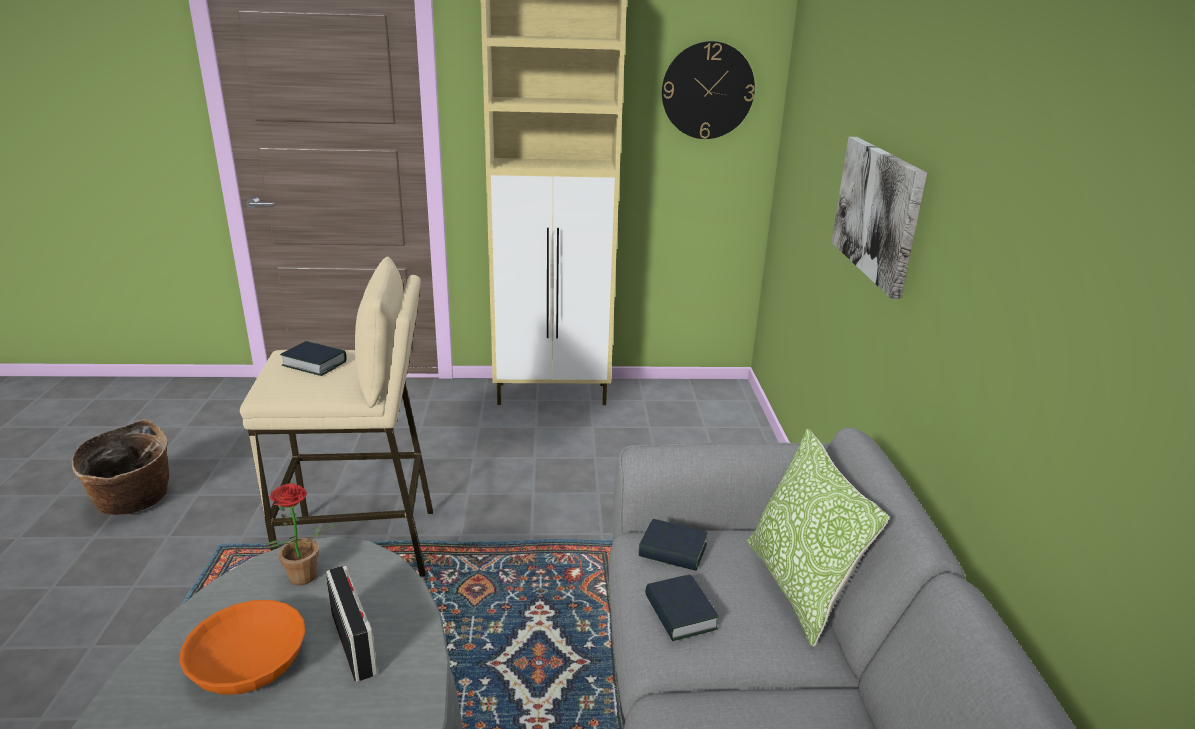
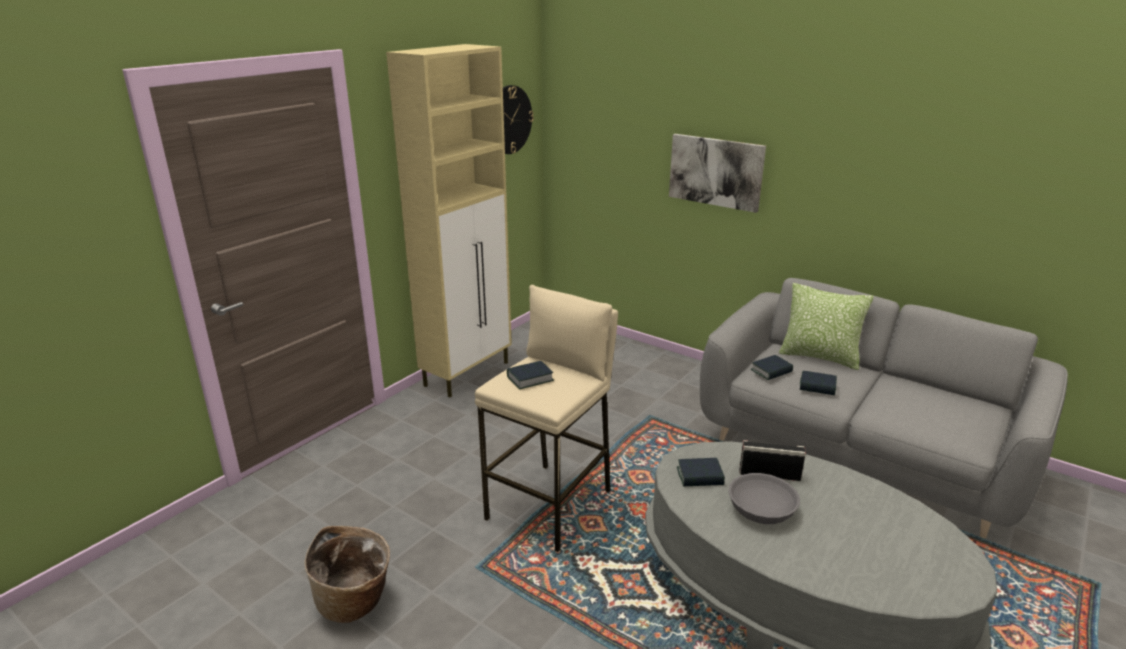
camera: 50 degrees left, 0 degrees up
orange bowl [179,600,305,695] -> grey bowl [728,473,800,524]
potted plant [266,483,337,585] -> book [677,458,725,487]

